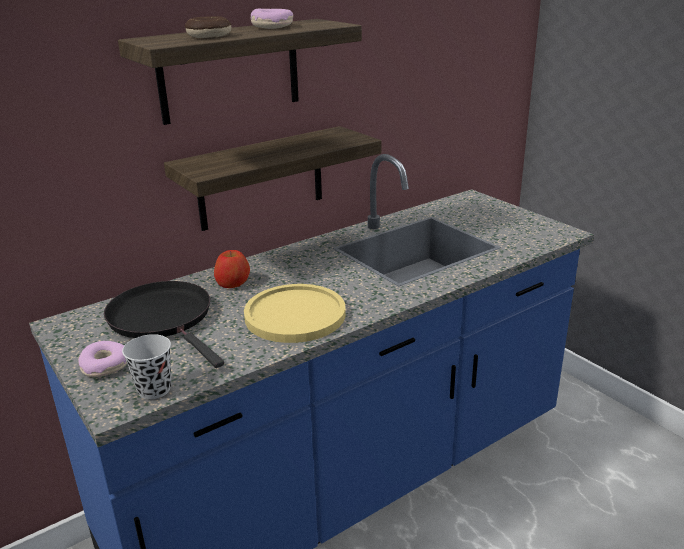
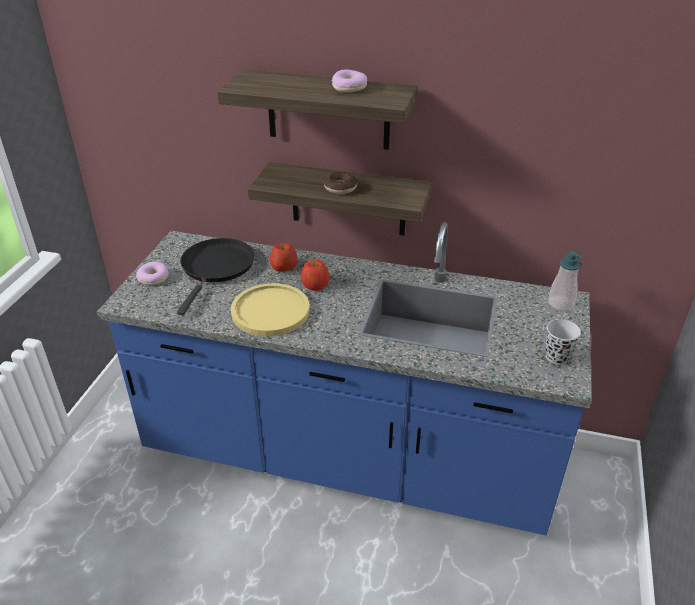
camera: 50 degrees right, 10 degrees up
black cup [122,334,171,399] -> black cup moved to [545,319,581,365]
donut [185,16,231,38] -> donut moved to [324,172,357,194]
none -> apple [301,259,330,291]
none -> soap dispenser [548,251,583,311]

